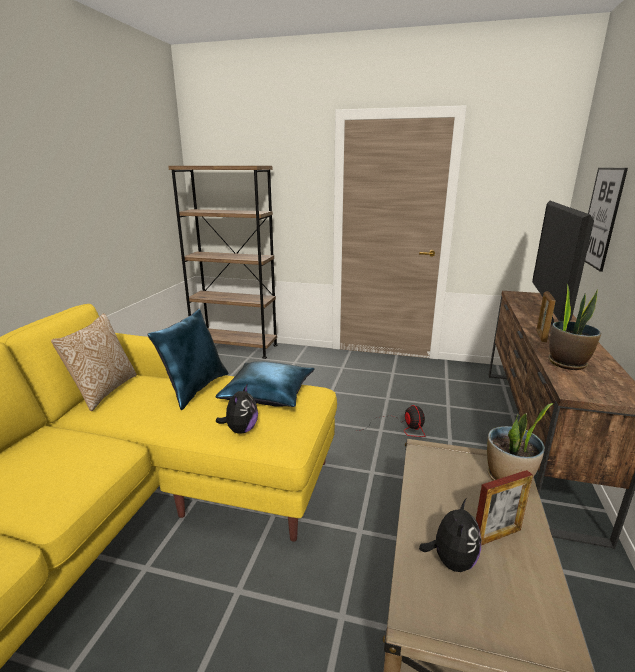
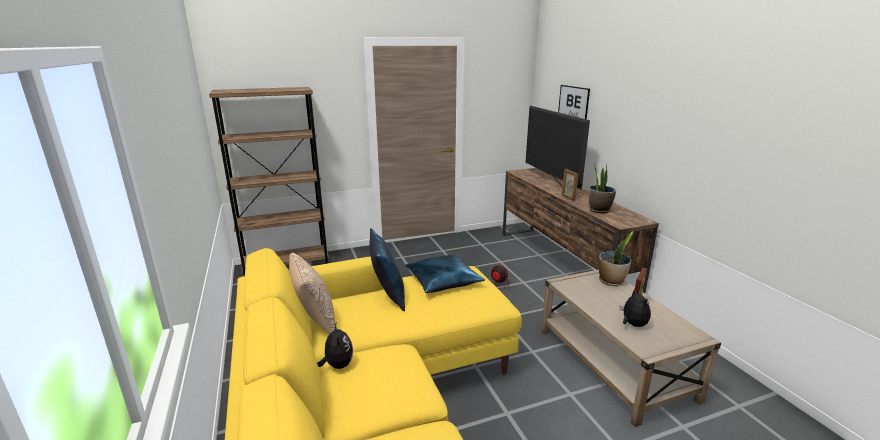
camera: 35 degrees left, 0 degrees up
plush toy [216,385,258,434] -> plush toy moved to [317,324,353,369]

